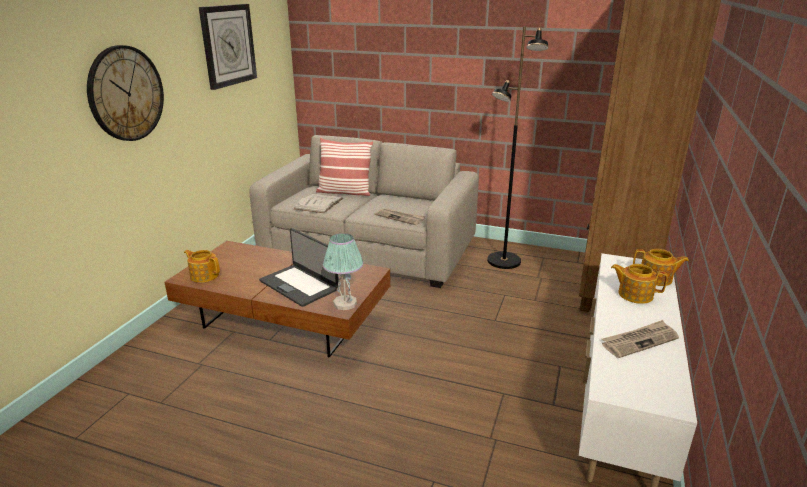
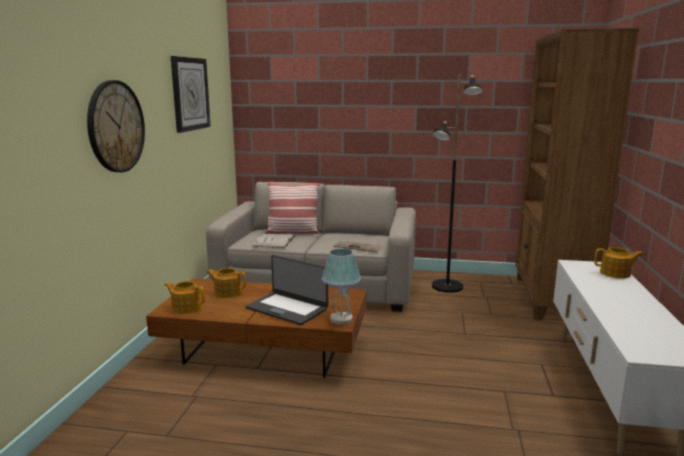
camera: 10 degrees left, 10 degrees down
newspaper [602,320,679,358] -> none
teapot [611,264,667,304] -> teapot moved to [207,268,246,298]

